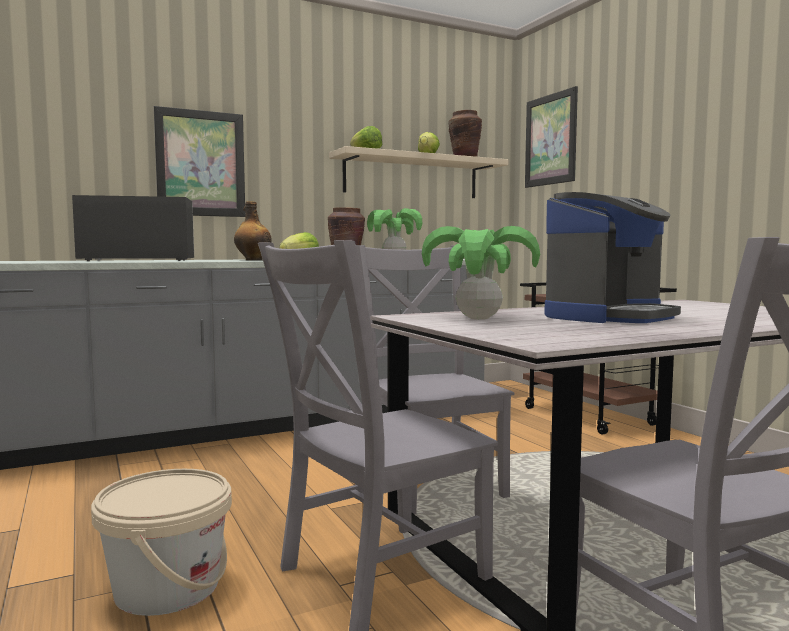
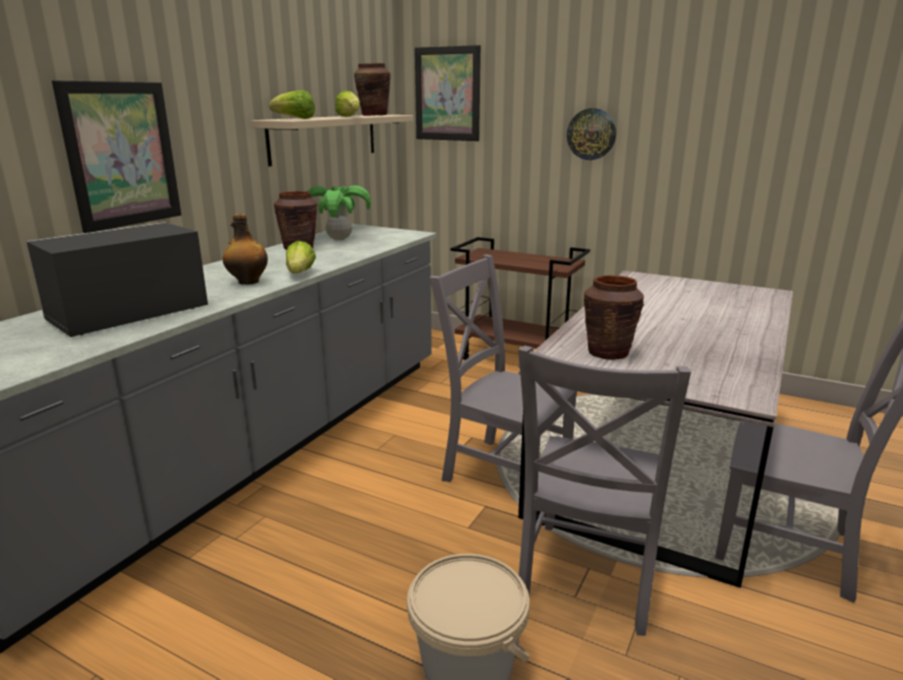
camera: 35 degrees left, 15 degrees up
potted plant [422,226,540,320] -> brown vase [584,275,644,360]
coffee machine [545,192,681,323] -> none
none -> wall clock [567,108,616,160]

